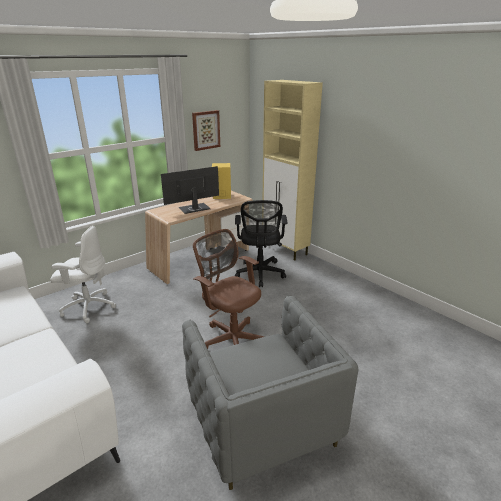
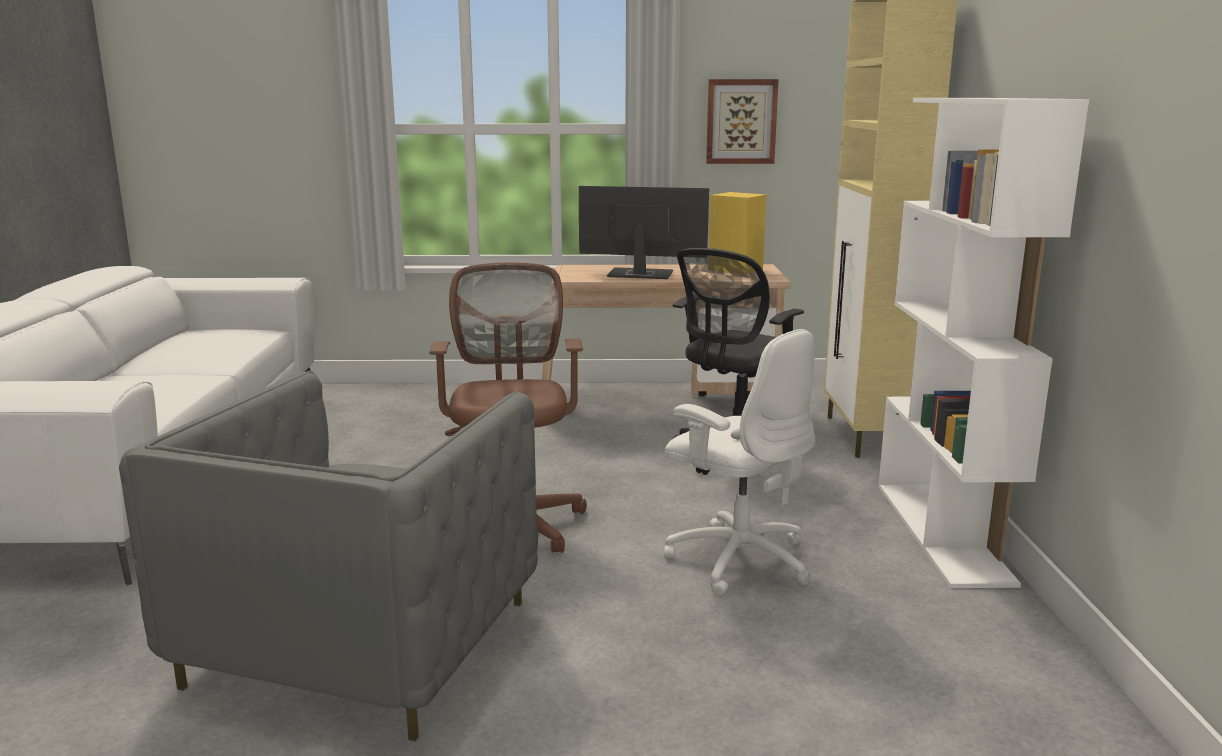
camera: 40 degrees right, 10 degrees down
white office chair [50,226,116,323] -> white office chair moved to [664,329,815,596]
none -> white bookcase [878,98,1089,588]

